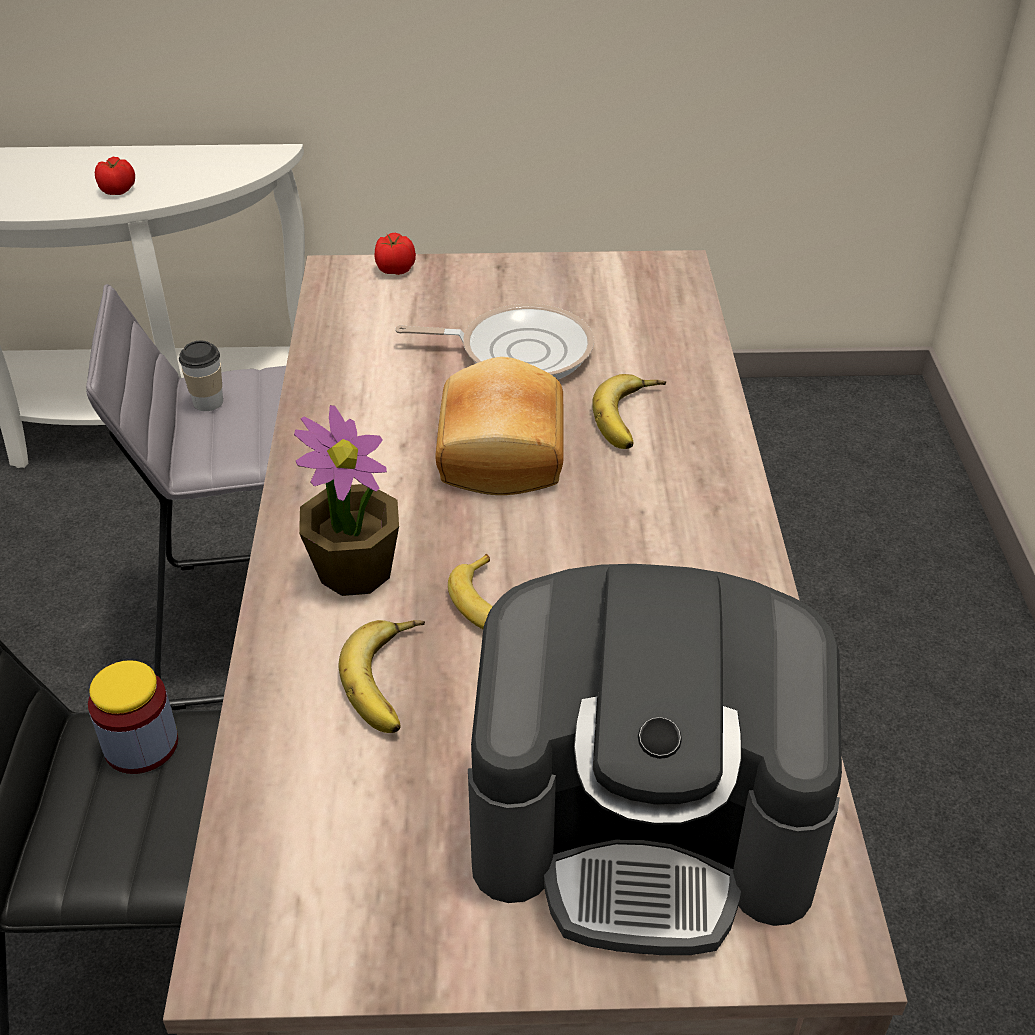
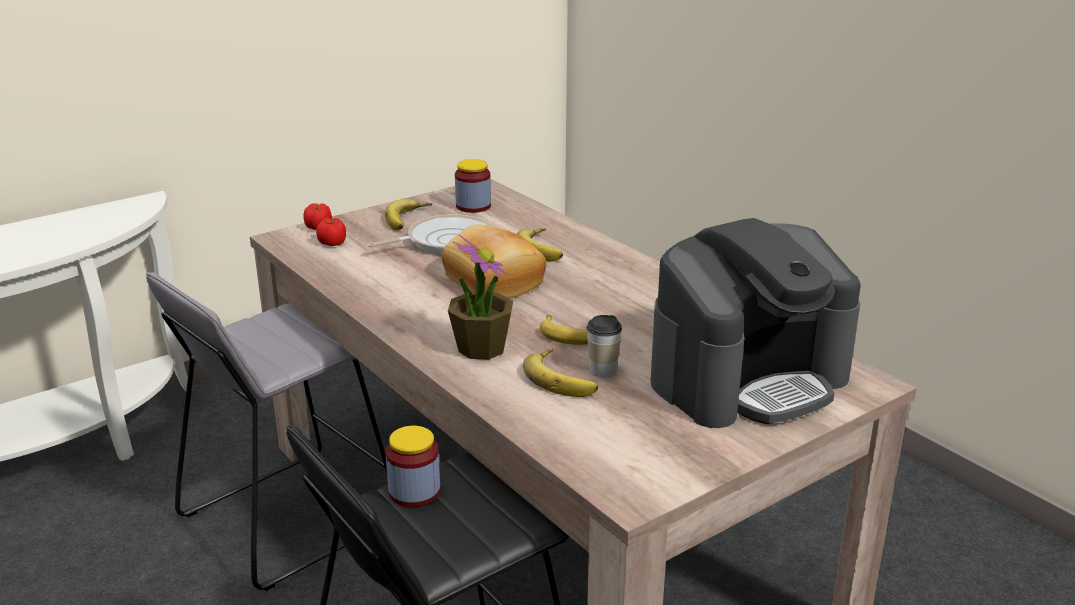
camera: 35 degrees left, 15 degrees down
tomato [95,157,135,195] -> tomato moved to [316,218,346,246]
cup [179,341,223,411] -> cup moved to [587,315,622,377]
none -> banana [385,199,432,231]
none -> jar [455,159,491,213]

